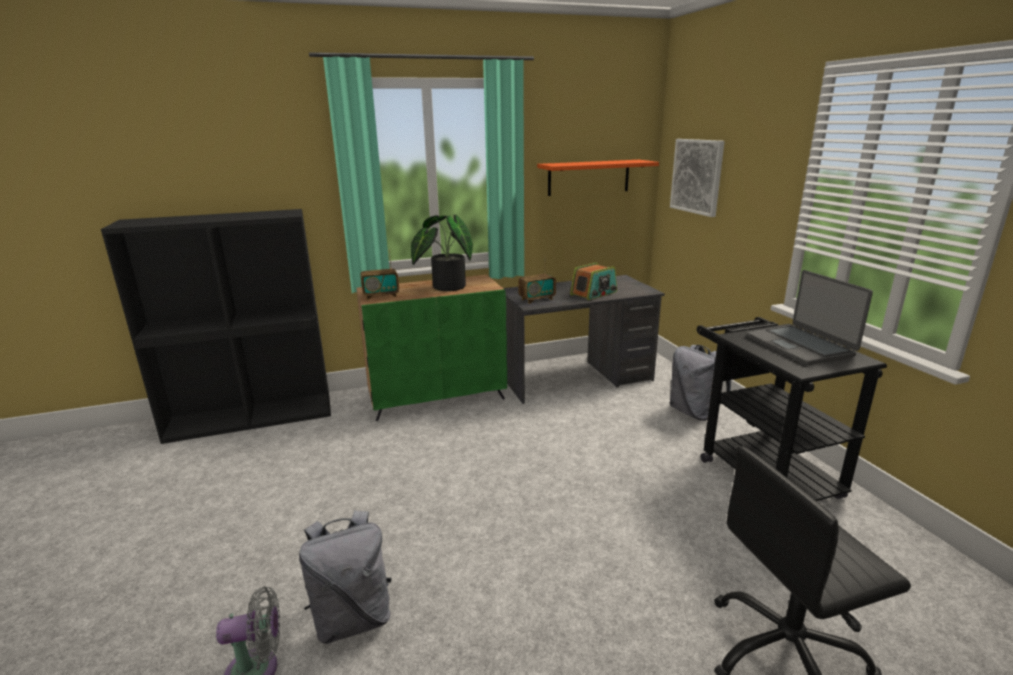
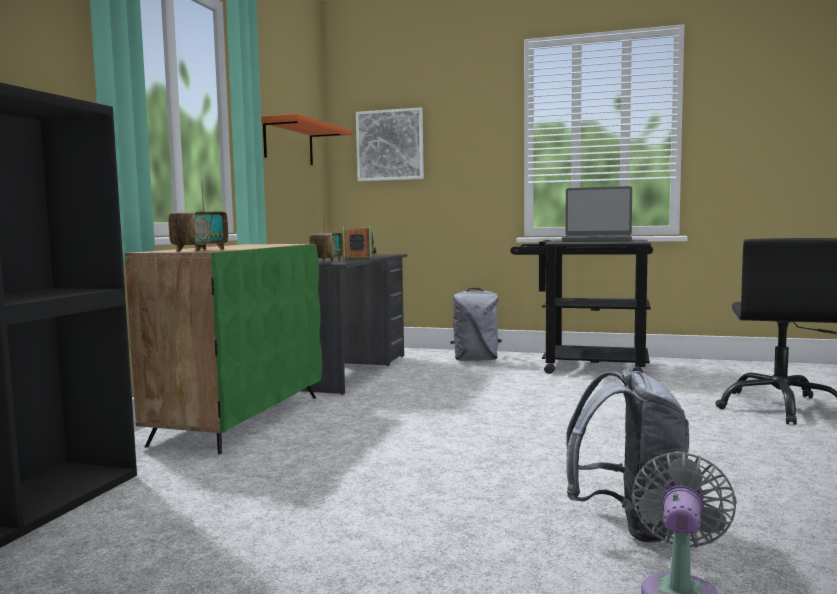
camera: 55 degrees left, 15 degrees down
potted plant [411,215,473,291] -> none

